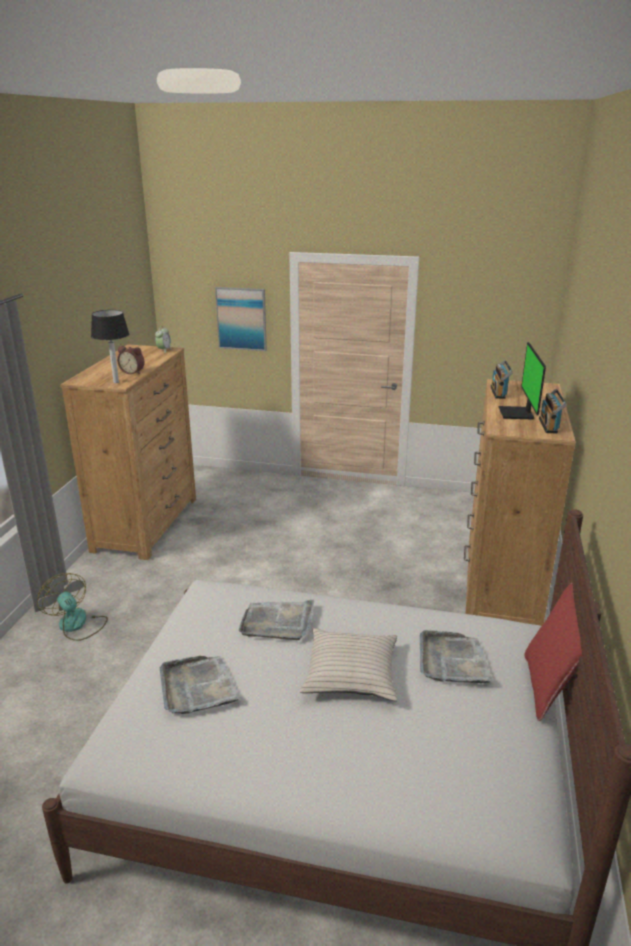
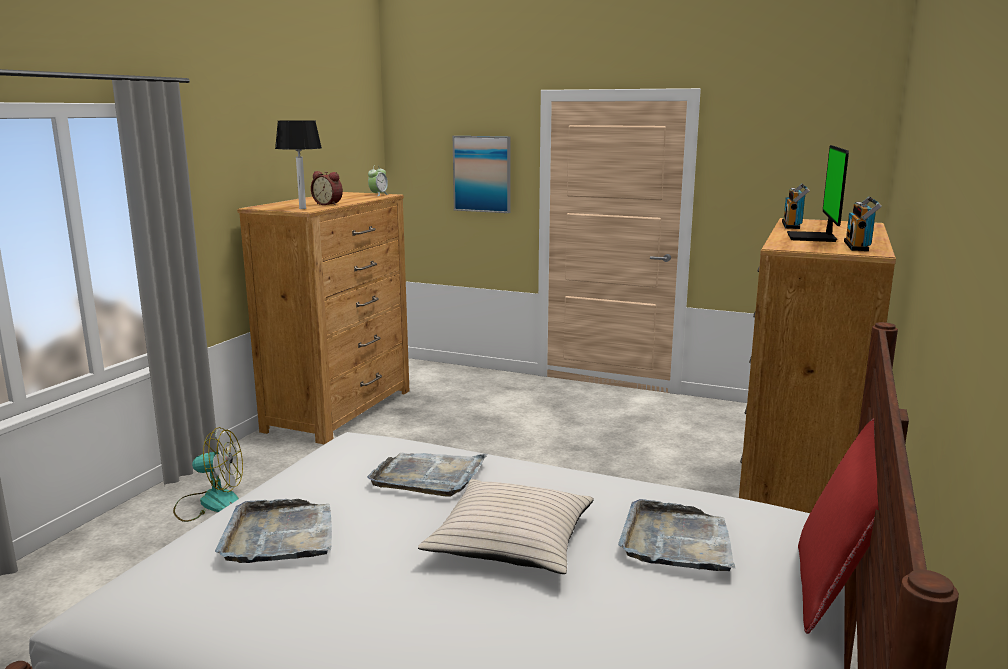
camera: 10 degrees right, 10 degrees down
fan [37,573,108,641] -> fan turned 120 degrees clockwise [173,427,243,522]

